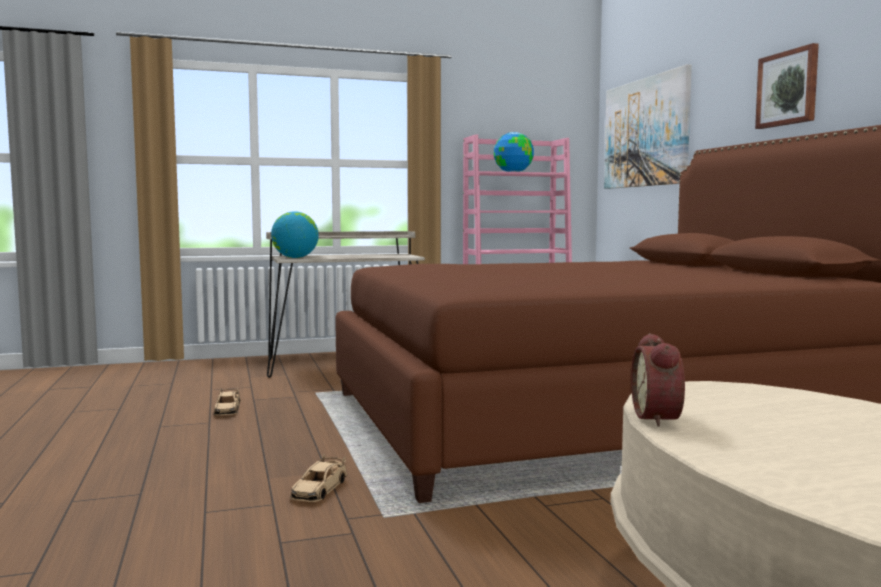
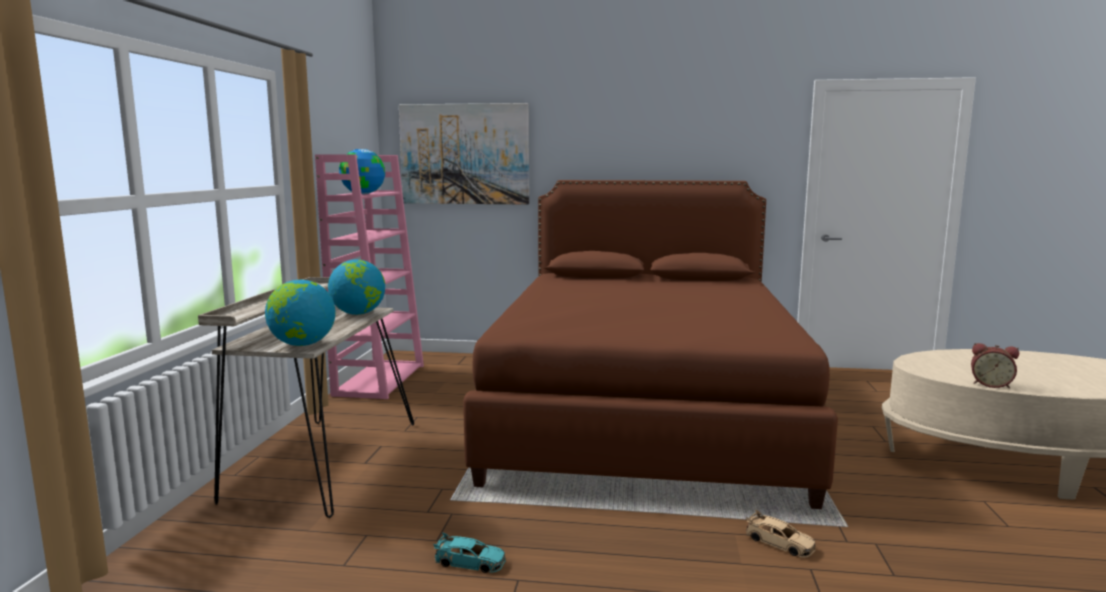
camera: 65 degrees left, 5 degrees up
beige toy car [213,387,241,416] -> turquoise toy car [433,532,505,573]
picture [755,43,819,129] -> none
none -> globe [328,259,385,315]

